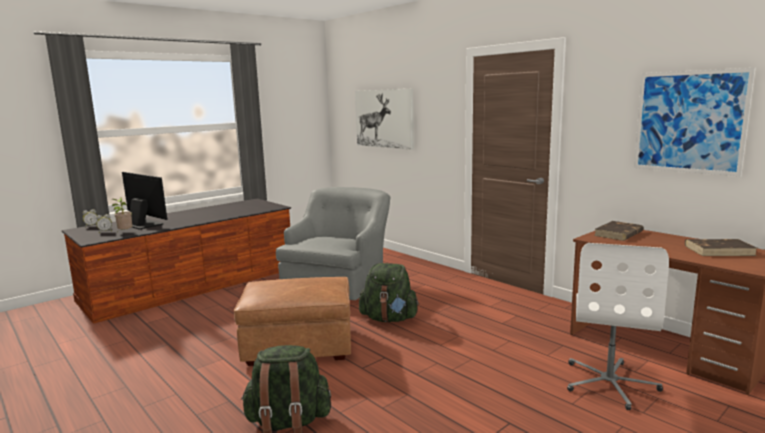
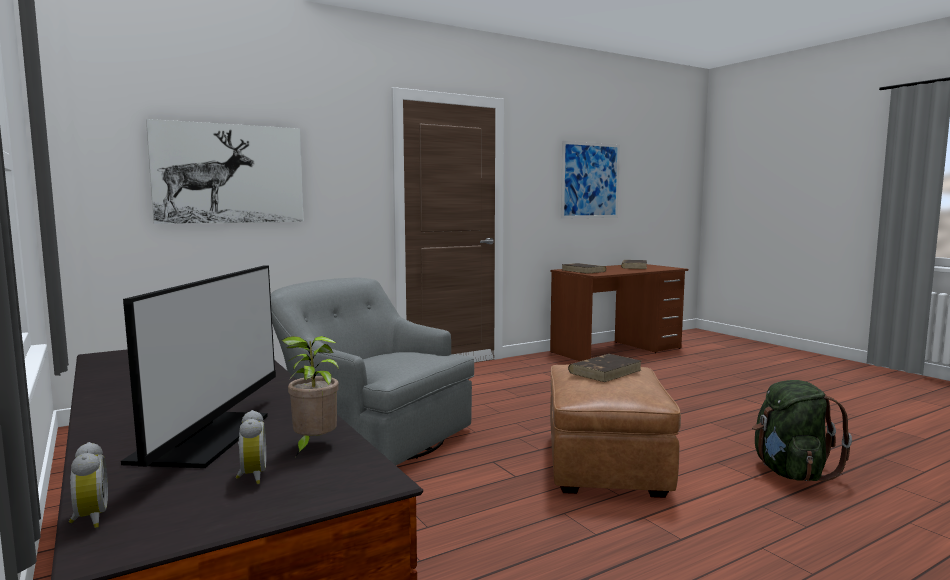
camera: 80 degrees left, 5 degrees down
monitor [122,172,168,230] -> monitor turned 135 degrees clockwise [121,265,276,468]
green backpack [359,263,419,322] -> none
white office chair [567,243,669,410] -> none
none -> brown book [568,354,641,382]

